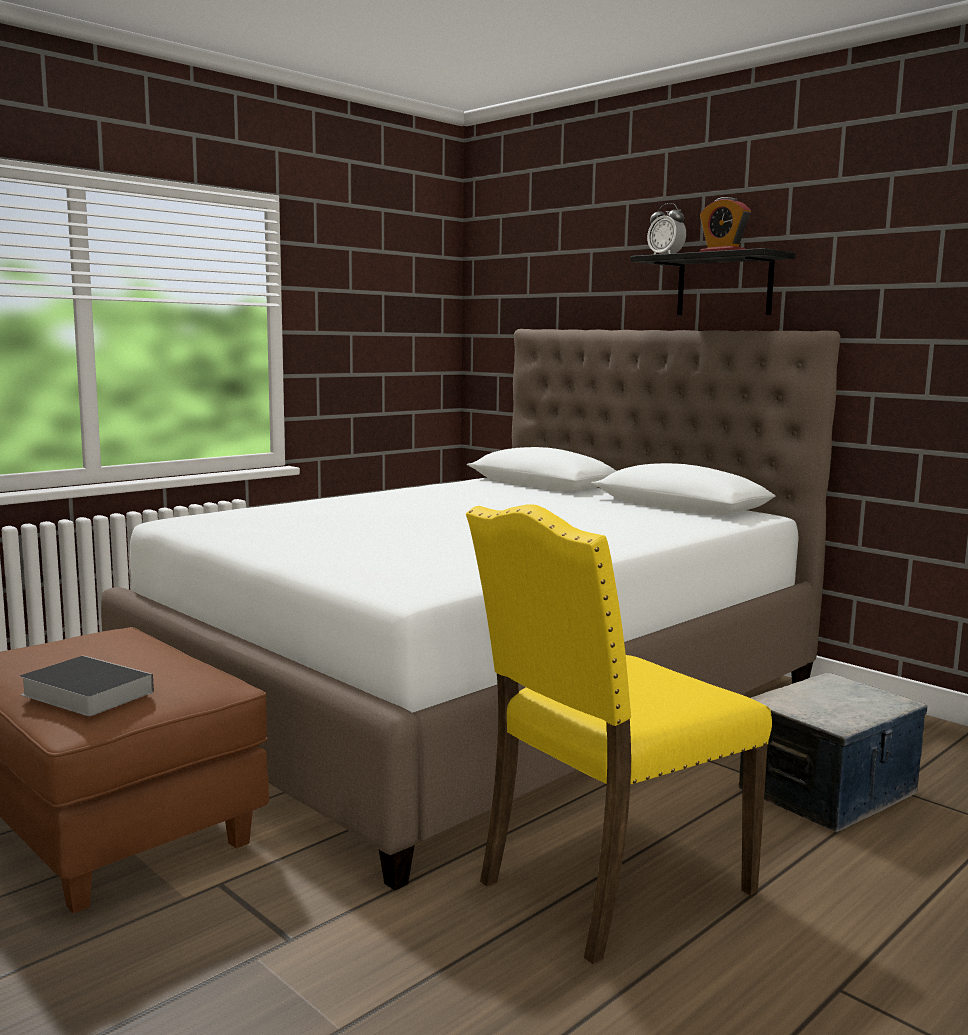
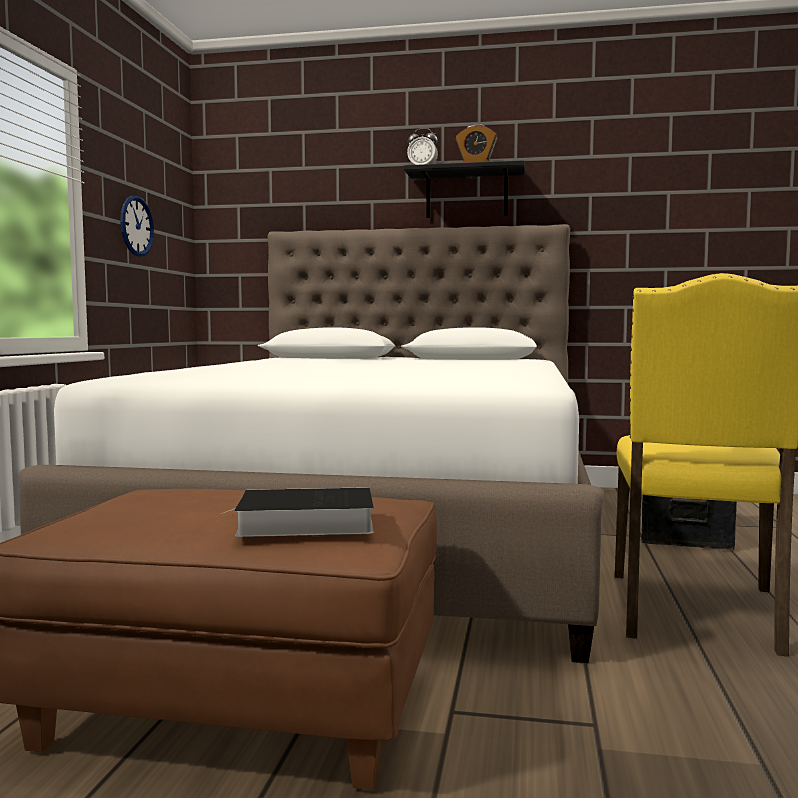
camera: 35 degrees left, 5 degrees down
none -> wall clock [120,196,154,257]

